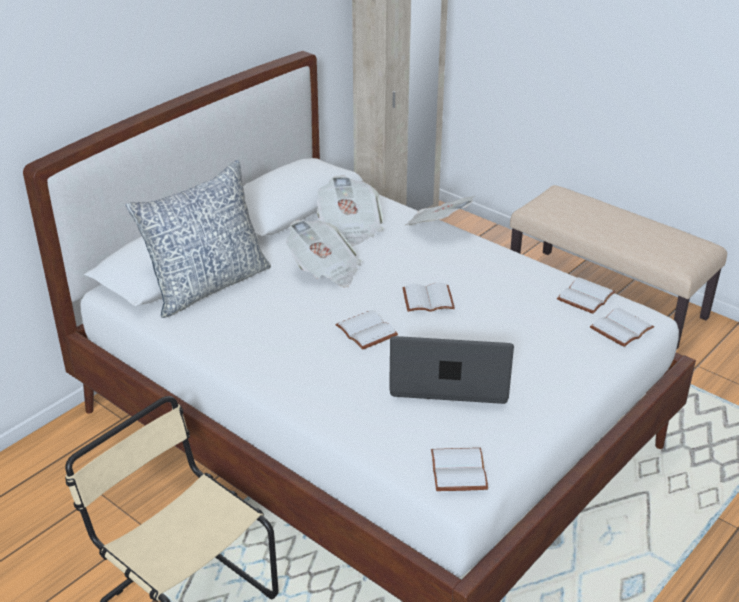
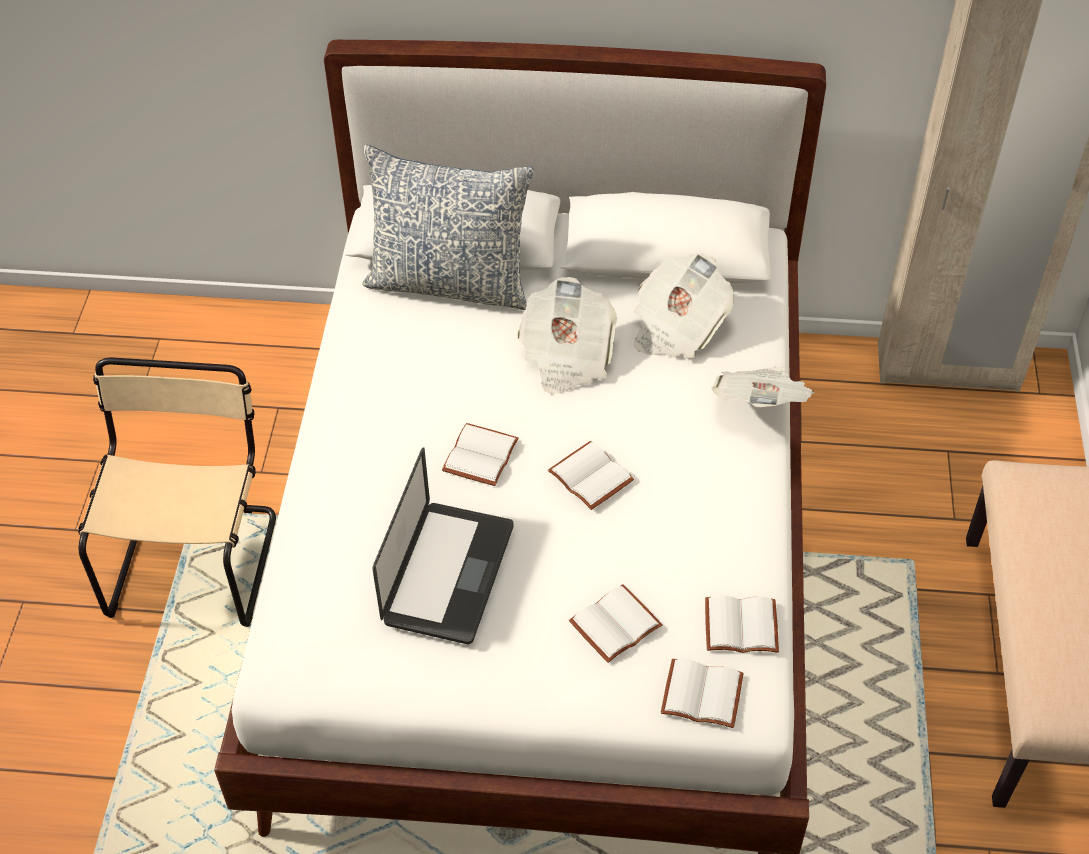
camera: 55 degrees right, 15 degrees up
laptop [389,336,514,404] -> laptop turned 45 degrees clockwise [372,447,514,644]
white book [431,448,488,491] -> white book moved to [569,584,663,663]

